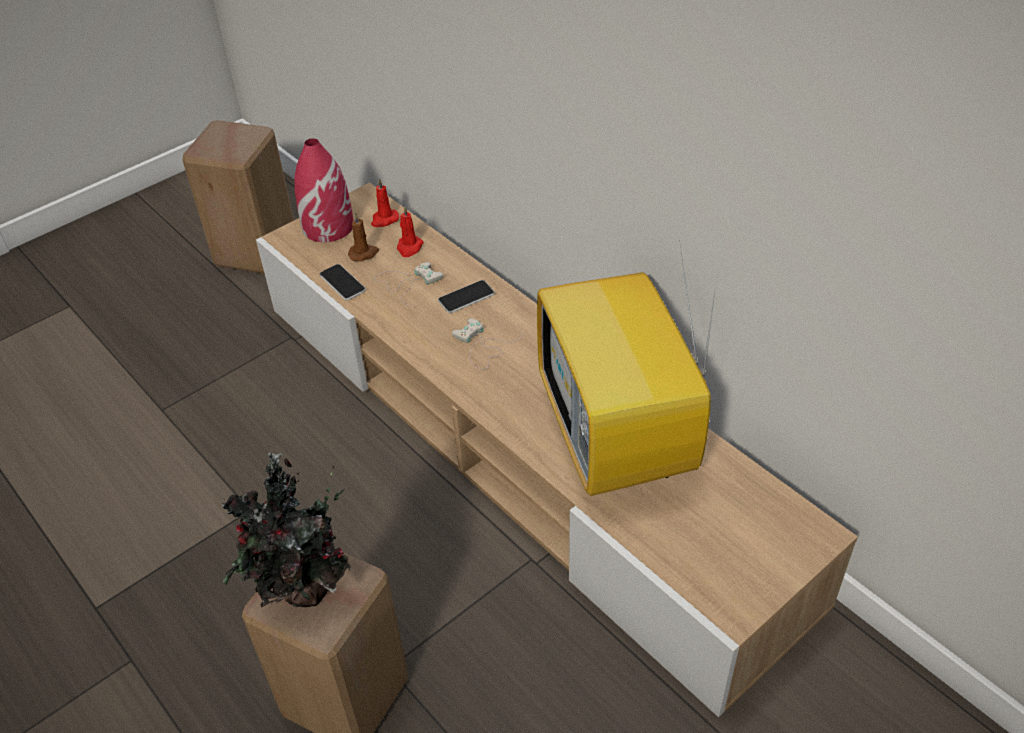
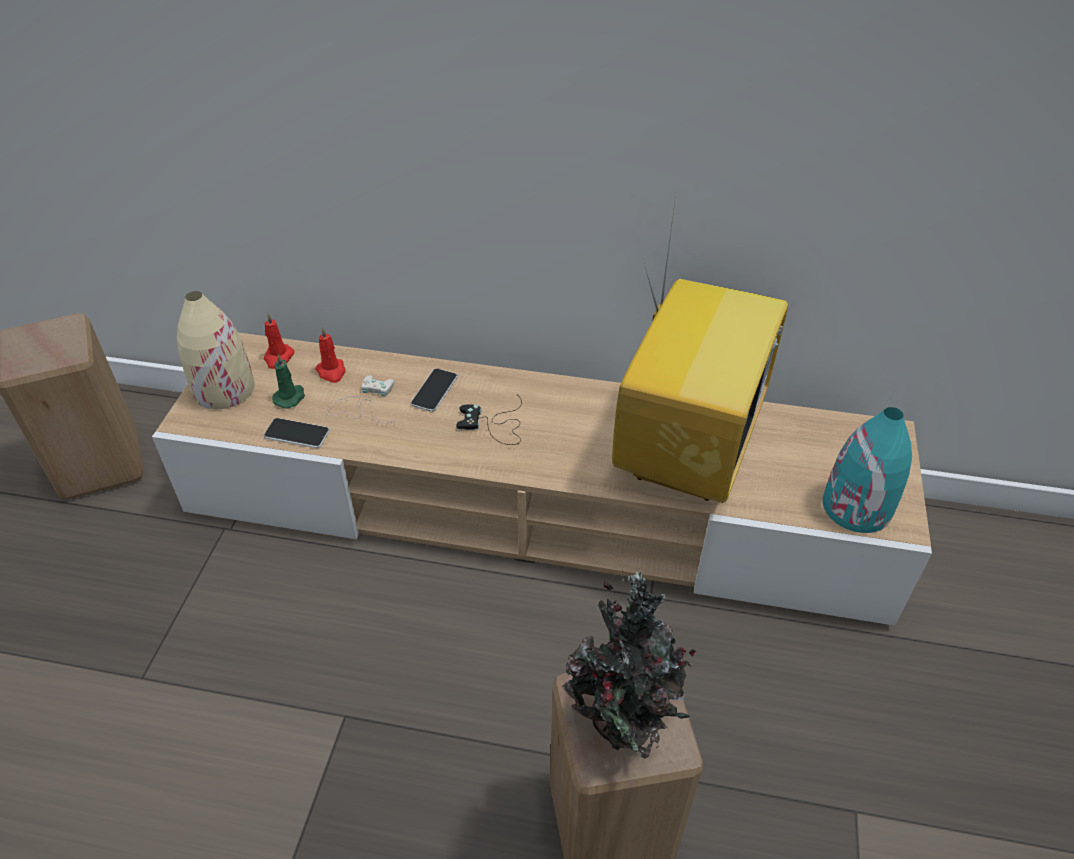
camera: 40 degrees left, 0 degrees up
red vase [294,138,354,242] -> beige vase [177,291,255,409]
brown candle [348,213,379,262] -> green candle [272,354,305,409]
white game controller [452,318,522,369] -> black game controller [456,395,522,445]
television [537,240,717,496] -> television turned 105 degrees counterclockwise [612,195,788,503]
none -> turquoise vase [823,407,912,533]

